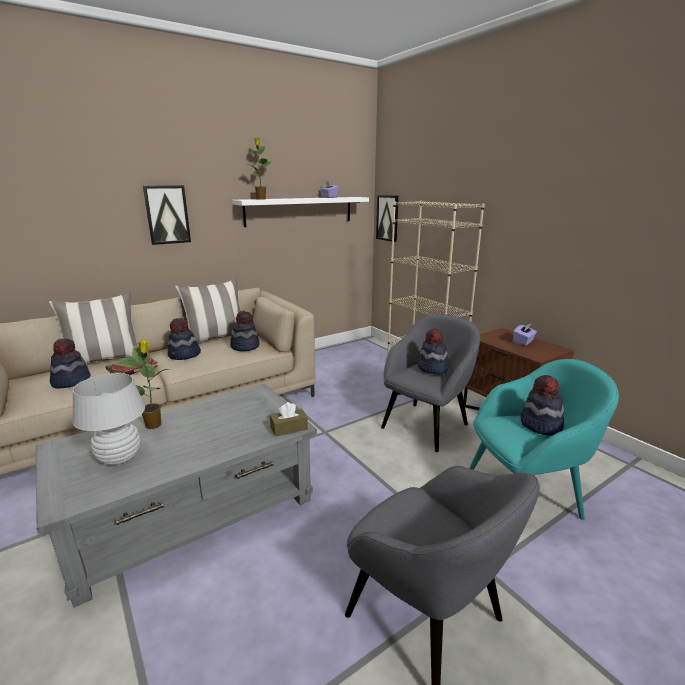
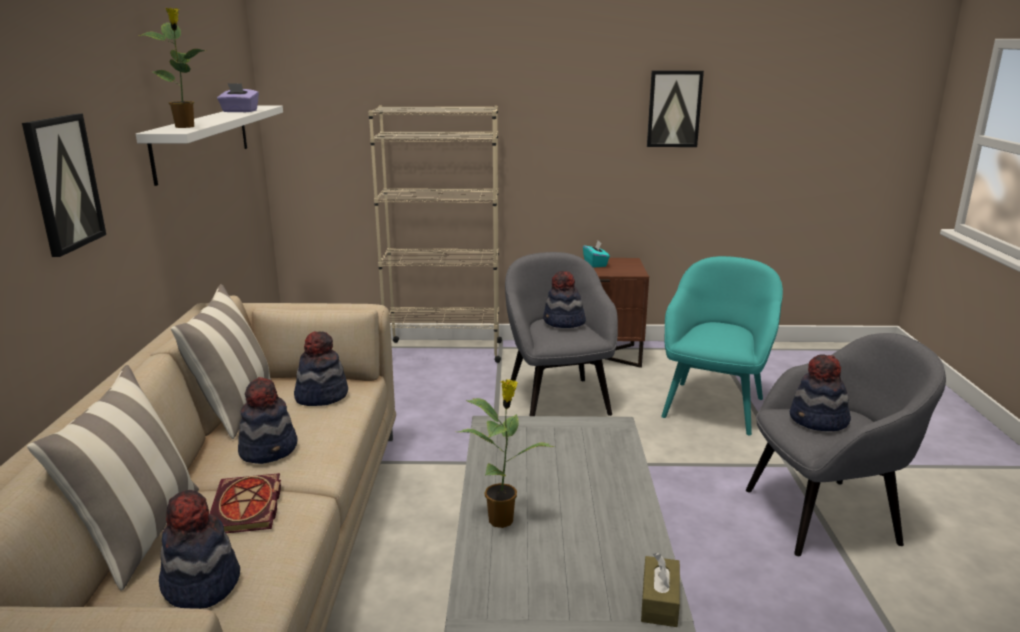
camera: 55 degrees left, 0 degrees up
white table lamp [72,373,145,465] -> none
brown tissue box [270,402,308,437] -> brown tissue box moved to [641,553,680,627]
picture [376,195,399,242] -> picture moved to [647,71,704,147]
purple tissue box [513,323,537,346] -> turquoise tissue box [583,241,610,268]
hat [521,375,564,436] -> hat moved to [790,354,851,431]

